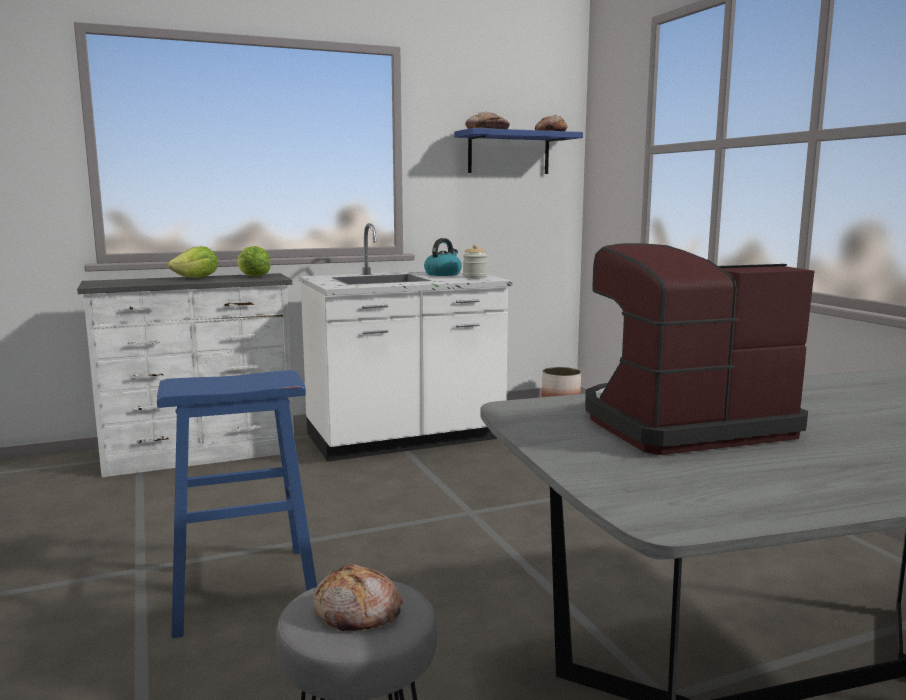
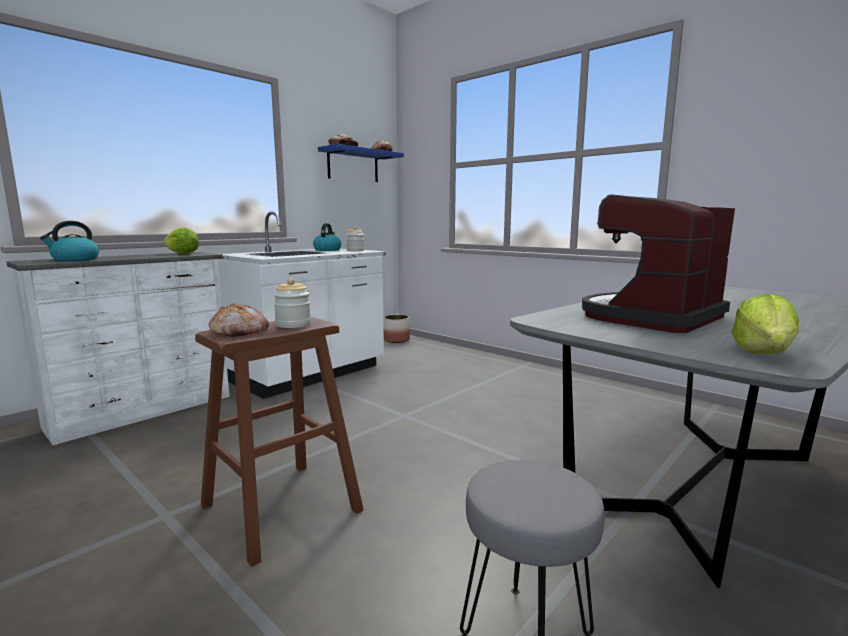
camera: 25 degrees left, 0 degrees up
blue stool [157,370,317,638] -> brown stool [195,317,364,567]
lettuce [168,246,218,278] -> lettuce moved to [731,294,799,354]
bread [313,564,403,631] -> bread moved to [209,303,269,337]
none -> kettle [40,221,99,261]
none -> jar [274,278,311,328]

